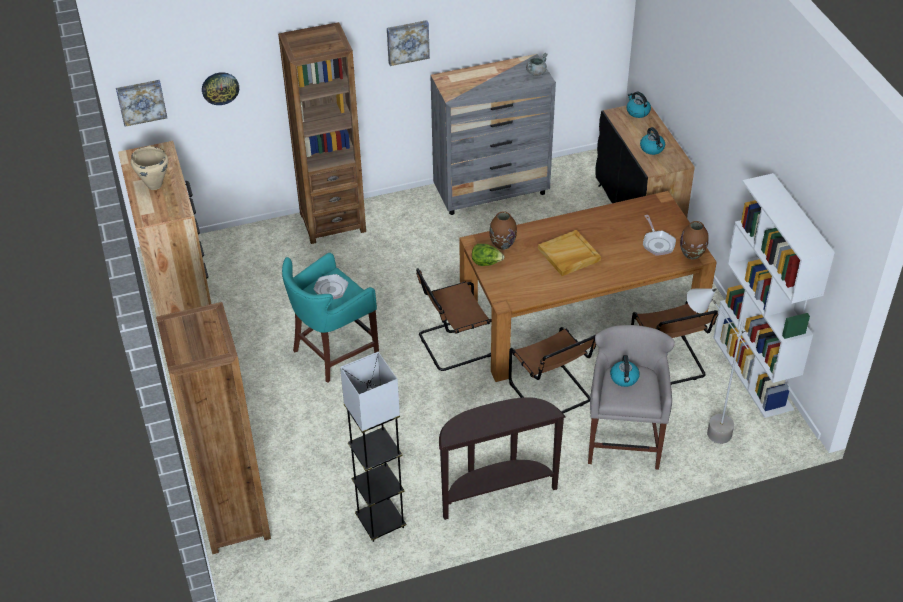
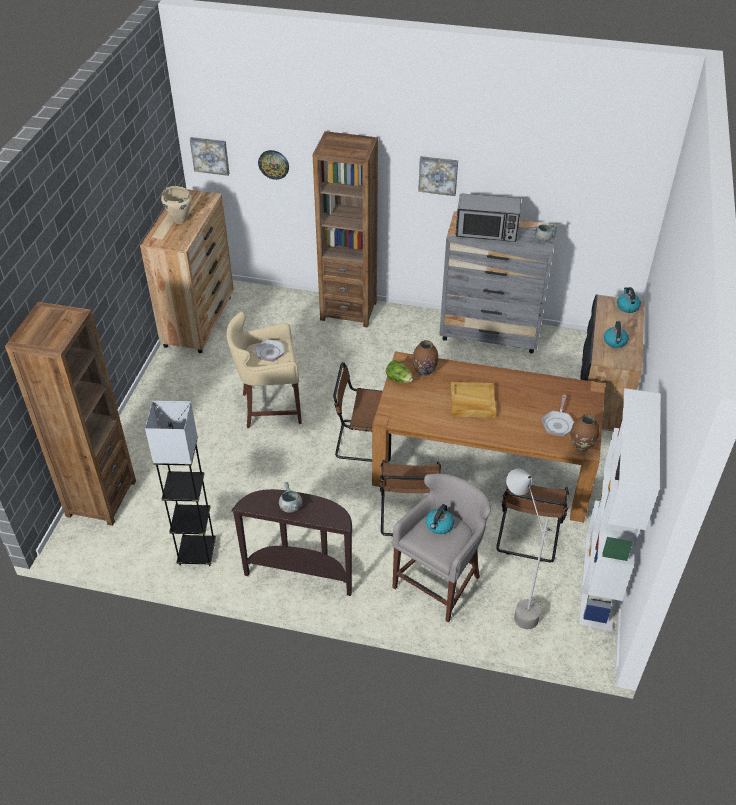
camera: 30 degrees right, 0 degrees up
turquoise stool [282,253,379,383] -> beige stool [226,312,302,428]
none -> grey cooking pot [279,482,303,512]
none -> microwave [456,193,521,242]

